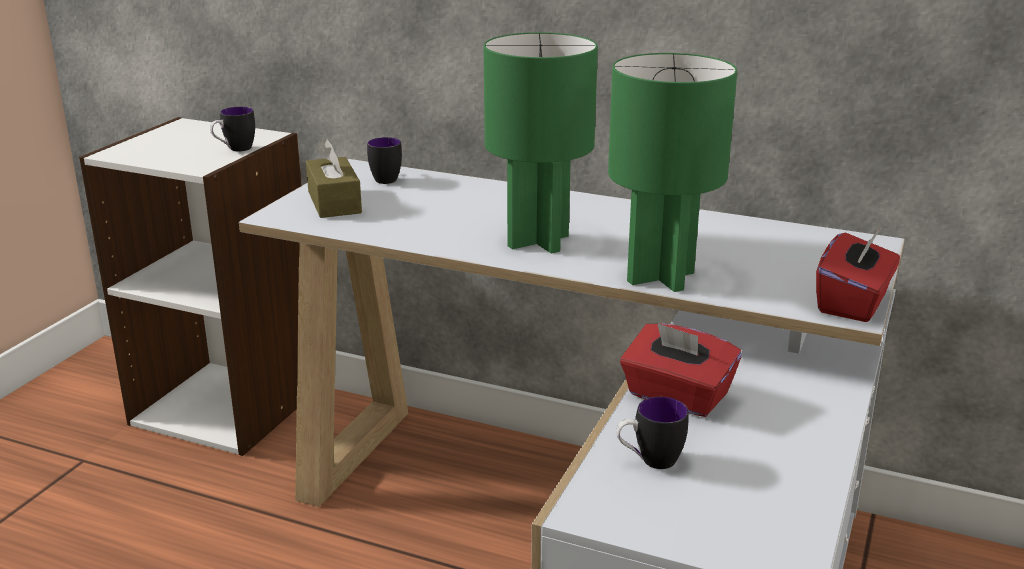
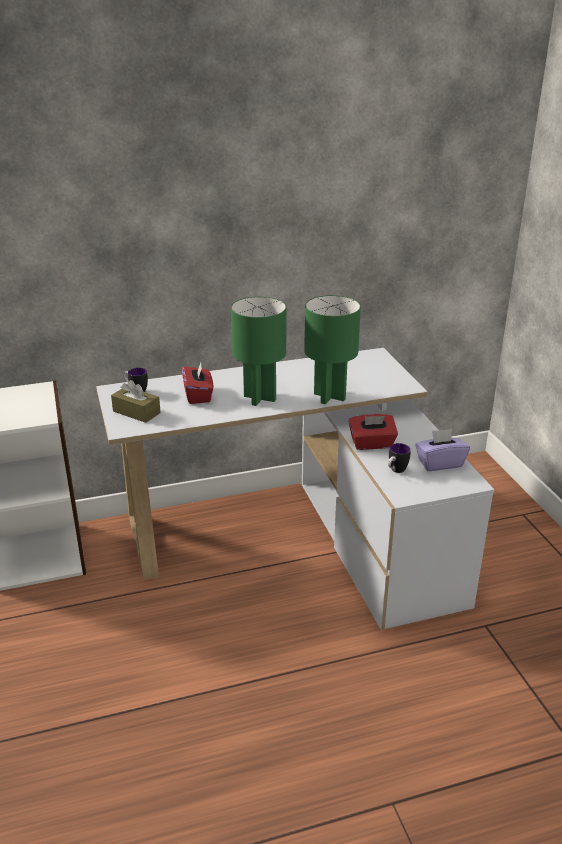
camera: 40 degrees left, 5 degrees up
mug [210,107,255,152] -> none
red tissue box [816,227,900,322] -> red tissue box moved to [182,363,213,404]
none -> purple tissue box [415,429,470,471]

